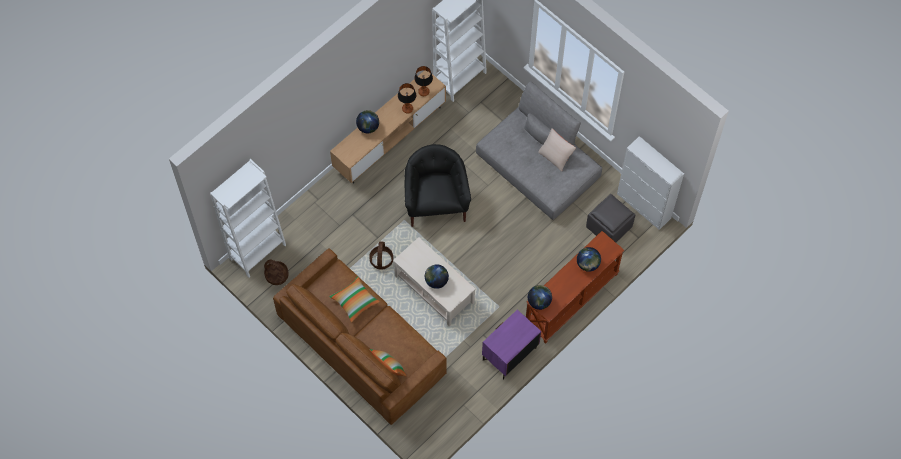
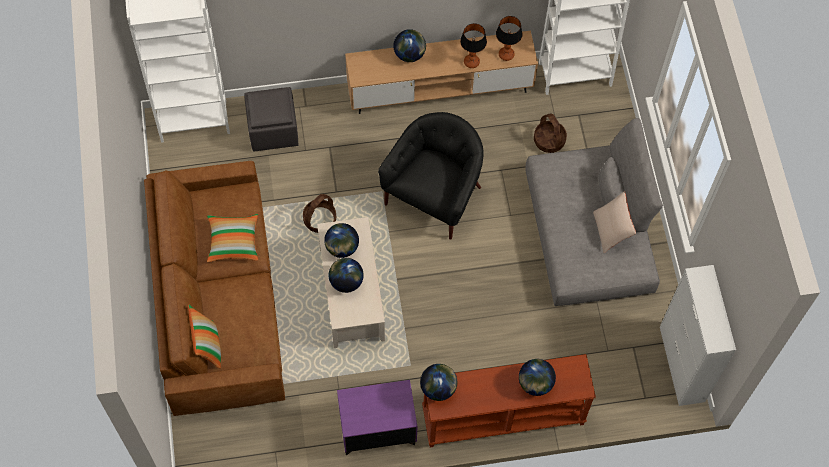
camera: 35 degrees right, 0 degrees up
basket [264,260,289,285] -> basket moved to [534,114,567,153]
grey ottoman [586,194,635,242] -> grey ottoman moved to [244,87,298,151]
none -> globe [324,223,359,258]

